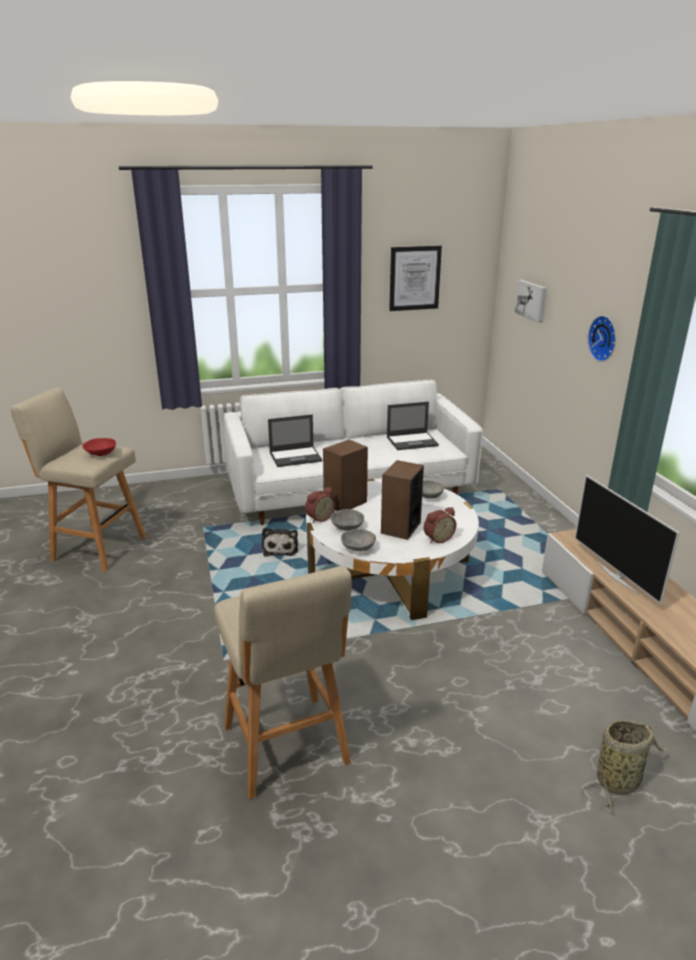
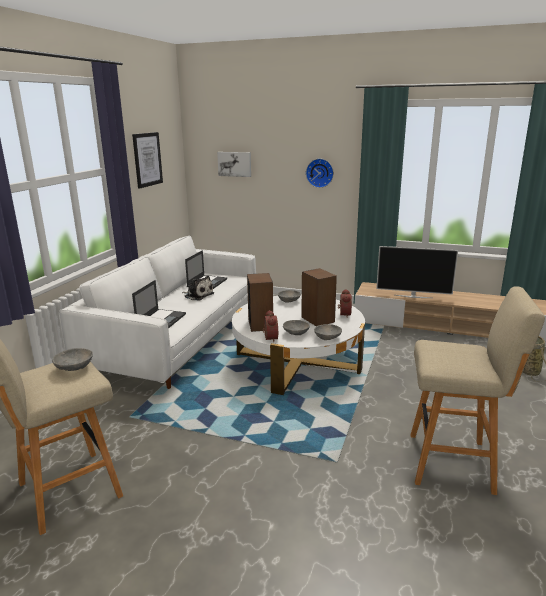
camera: 55 degrees left, 5 degrees down
red bowl [82,438,116,456] -> grey bowl [52,348,93,371]
plush toy [262,528,298,557] -> plush toy moved to [182,275,214,300]

